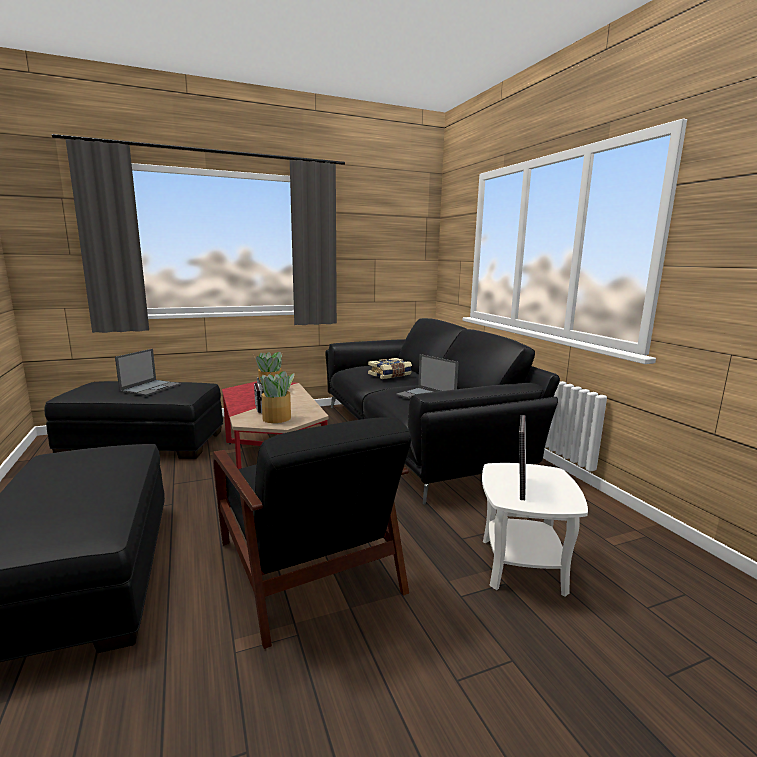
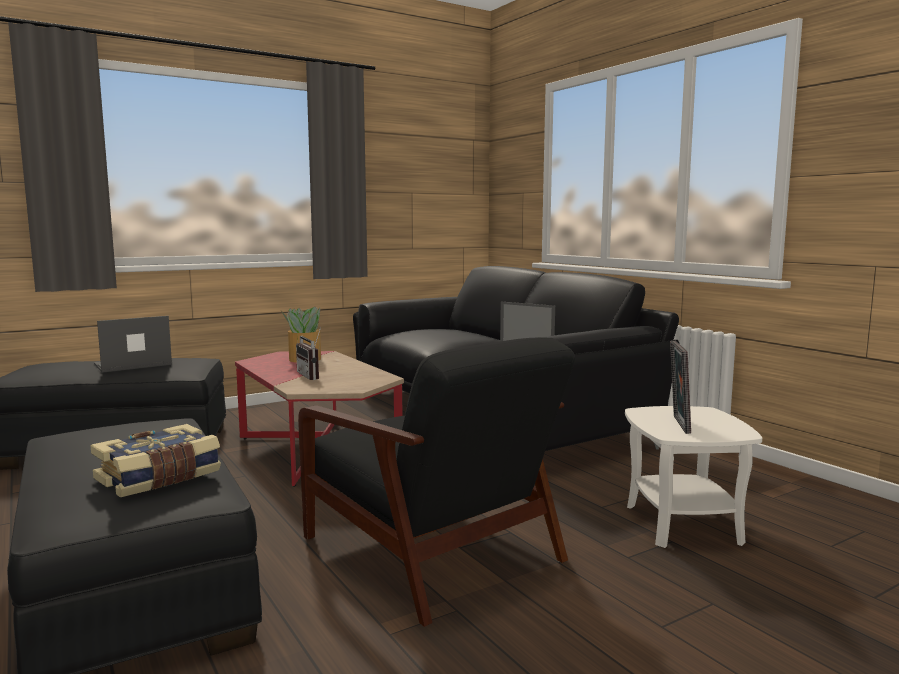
camera: 10 degrees left, 5 degrees down
laptop [115,349,181,396] -> laptop turned 135 degrees counterclockwise [94,316,172,373]
potted plant [260,371,295,423] -> none
book [368,358,412,379] -> book moved to [91,424,221,497]

